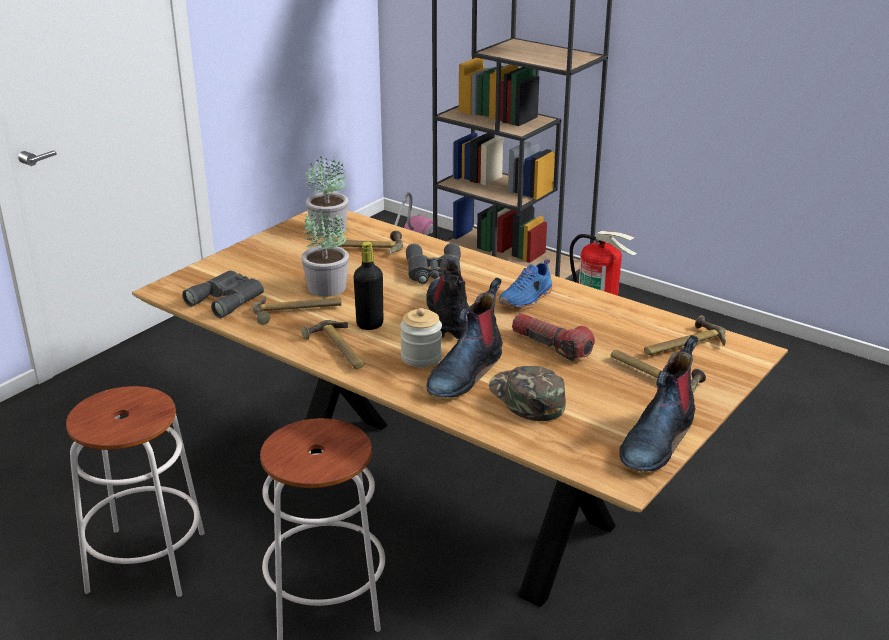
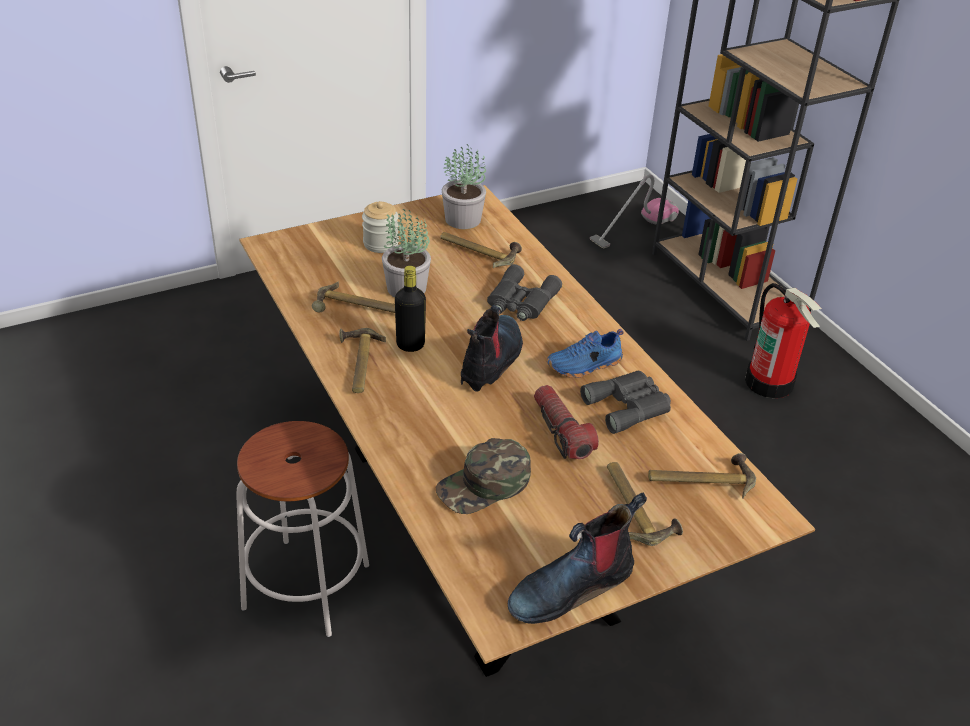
camera: 25 degrees right, 10 degrees up
white stool [66,386,205,597] -> none
grey binoculars [182,271,264,318] -> grey binoculars moved to [580,370,671,434]
jar [400,308,442,367] -> jar moved to [362,201,399,253]
boot [426,277,503,398] -> none
green cap [489,366,566,421] -> green cap turned 120 degrees counterclockwise [435,438,531,514]

